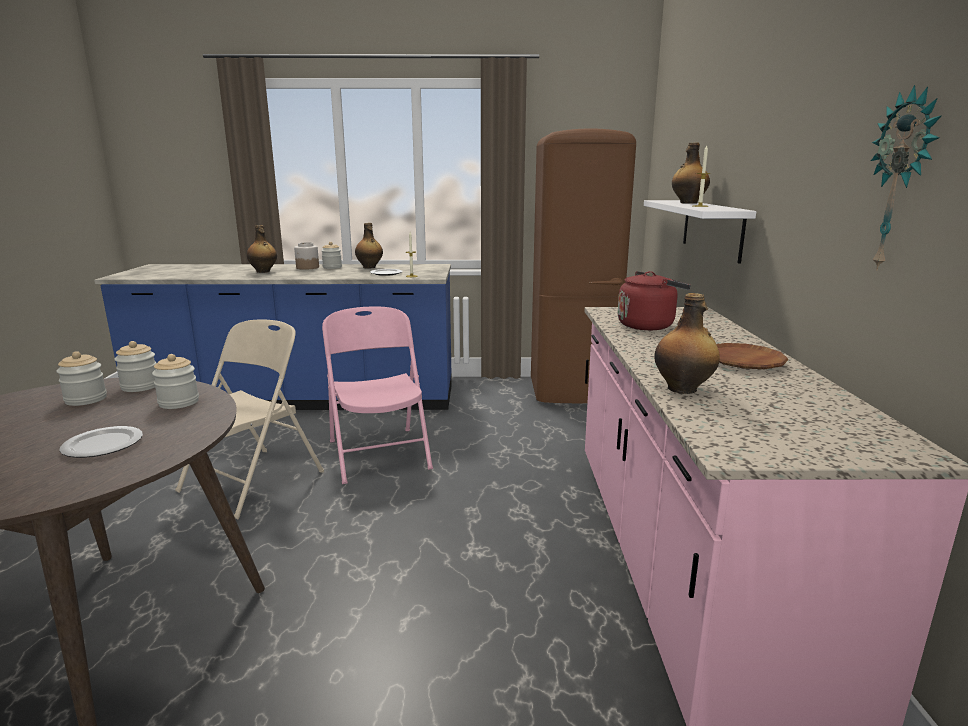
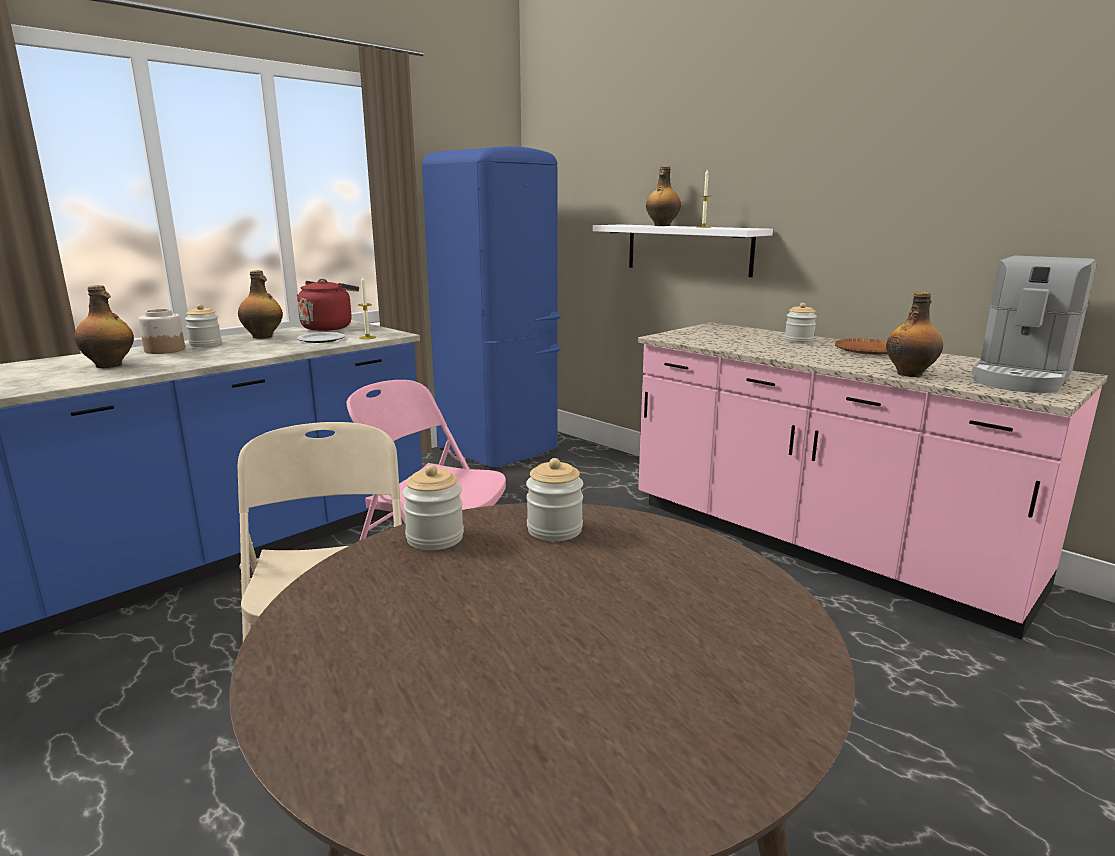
camera: 45 degrees left, 0 degrees up
jar [57,351,107,406] -> jar moved to [785,303,817,344]
plate [59,426,143,458] -> none
brown fridge [531,128,636,403] -> blue fridge [422,146,561,468]
red kettle [618,271,691,330] -> red kettle moved to [297,279,359,331]
wall clock [871,85,942,270] -> none
none -> coffee machine [972,256,1097,393]

